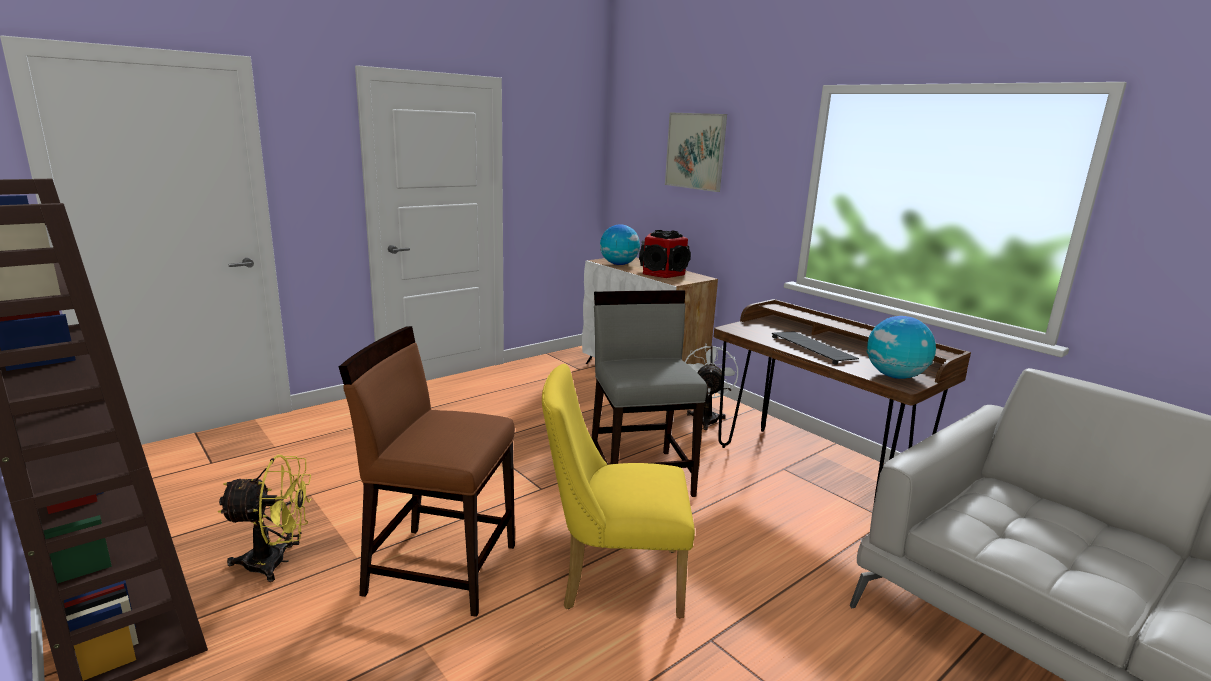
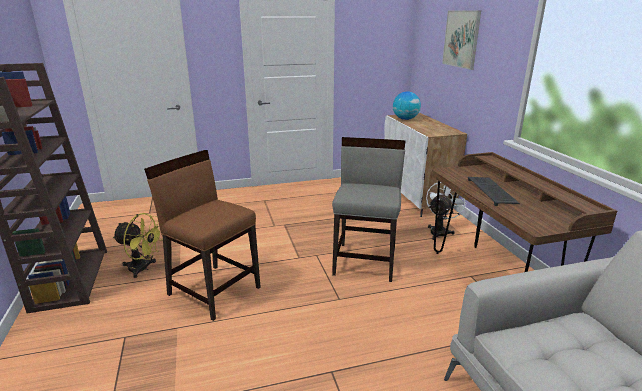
camera: 25 degrees right, 5 degrees up
yellow chair [542,364,695,618] -> none
speaker [639,230,691,278] -> none
globe [867,316,936,379] -> none

